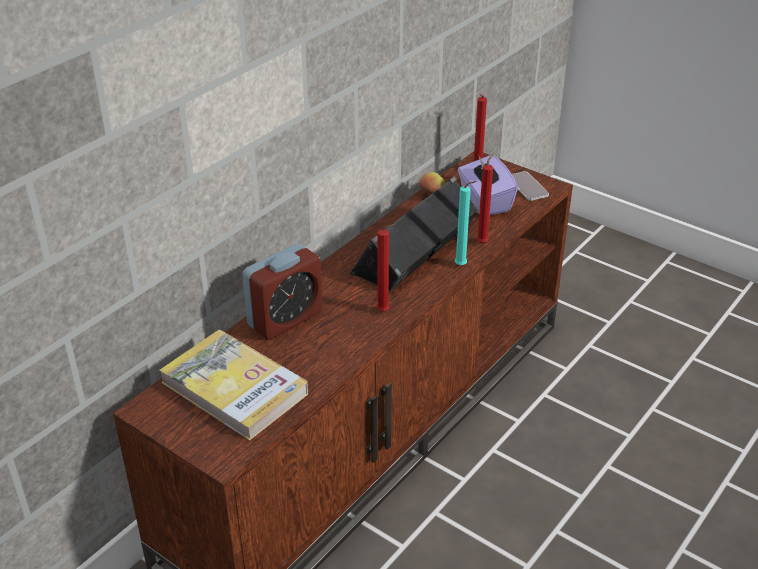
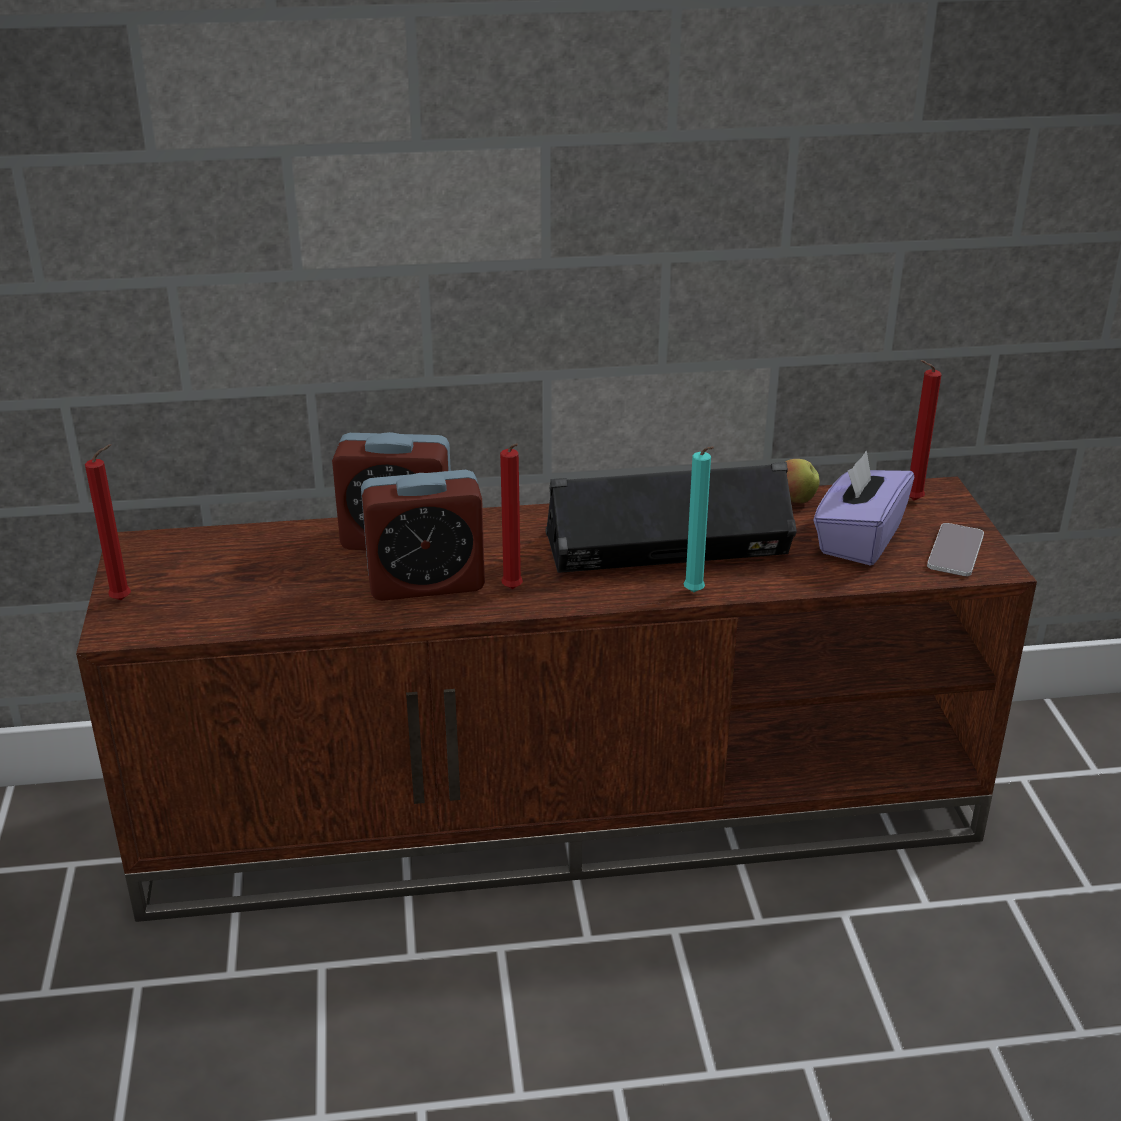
camera: 45 degrees right, 5 degrees down
book [159,330,308,441] -> none
red candle [476,154,493,243] -> red candle moved to [85,444,131,600]
none -> alarm clock [361,470,485,601]

